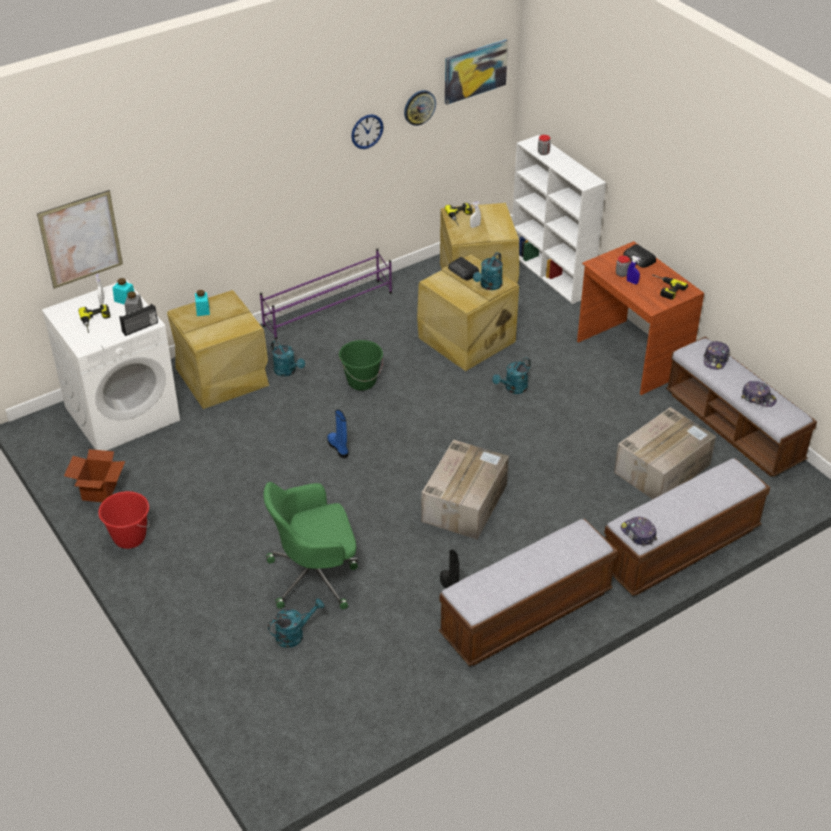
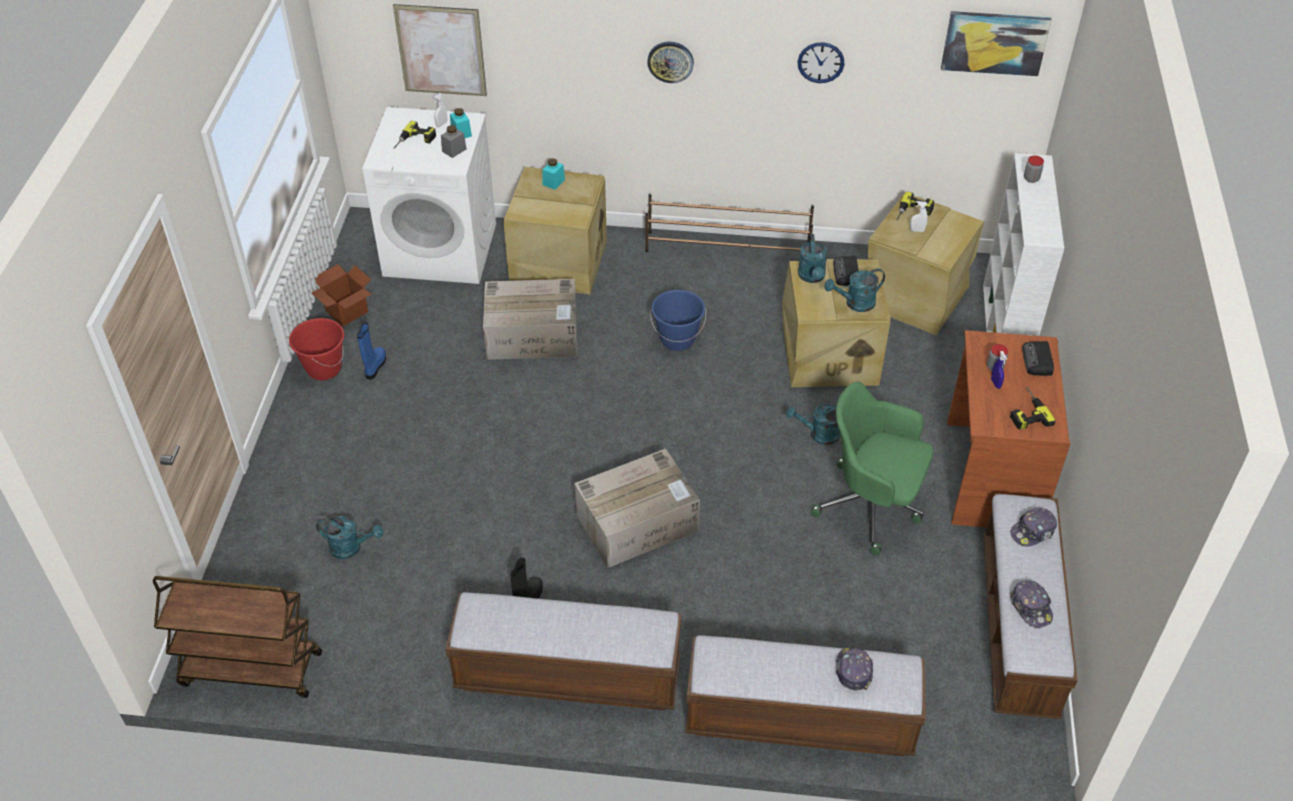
camera: 40 degrees right, 5 degrees up
radio [119,304,158,336] -> none
purple shoe rack [260,248,392,340] -> brown shoe rack [645,194,814,252]
green office chair [264,482,358,609] -> green office chair moved to [811,382,933,555]
turquoise watering can [271,341,305,377] -> turquoise watering can moved to [798,234,827,283]
blue boot [327,409,348,458] -> blue boot moved to [357,323,386,380]
green bucket [339,340,383,391] -> blue bucket [650,290,706,351]
wall clock [404,90,436,126] -> wall clock moved to [647,42,694,83]
cardboard box [614,407,716,499] -> cardboard box moved to [483,279,577,360]
cap [621,516,657,545] -> cap moved to [836,648,873,691]
none -> brown cart [153,576,322,698]

